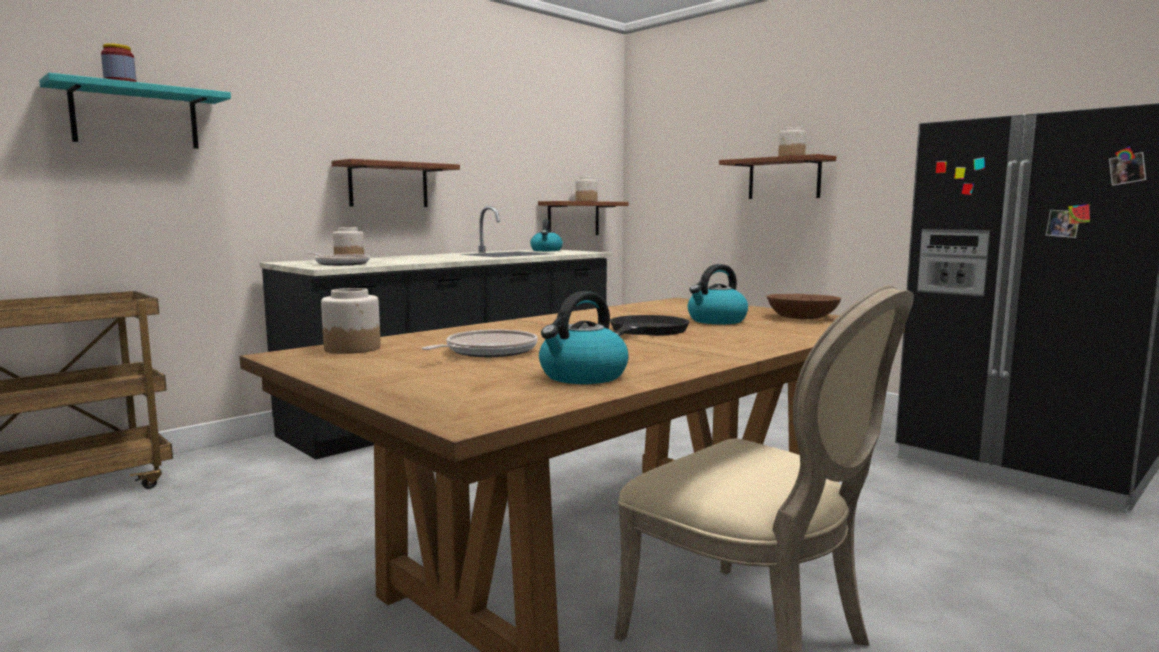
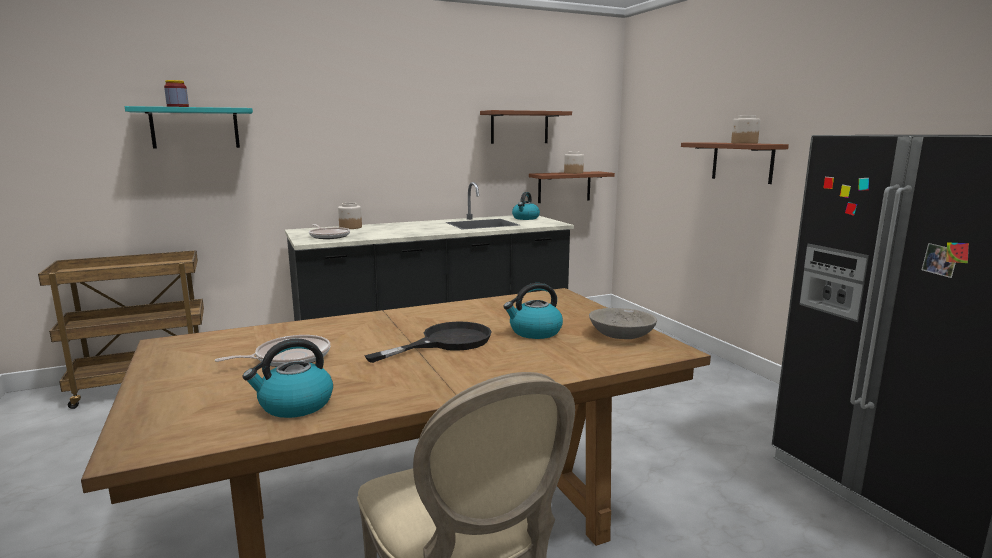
camera: 20 degrees right, 5 degrees up
jar [321,288,381,354] -> none
brown shelf [331,159,460,207] -> brown shelf moved to [480,110,572,144]
brown bowl [767,294,841,319] -> grey bowl [589,308,657,339]

